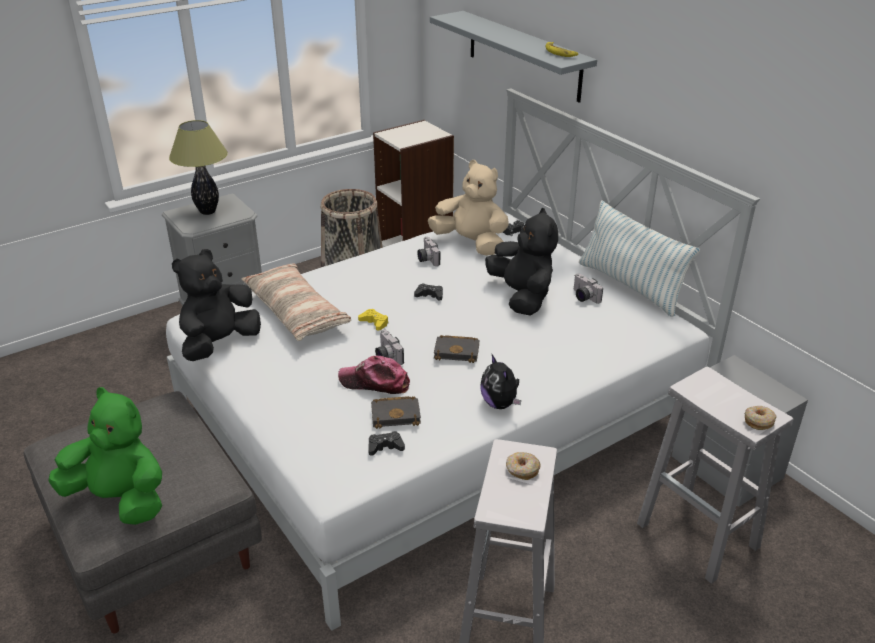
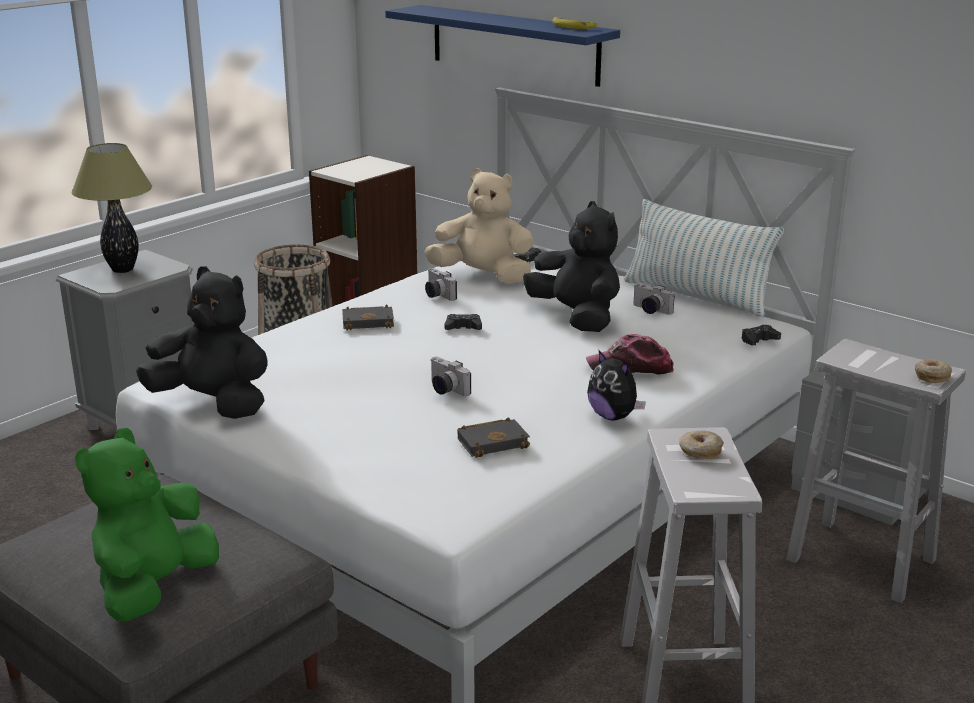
camera: 15 degrees left, 10 degrees down
green plush toy [48,387,162,525] -> green plush toy turned 75 degrees counterclockwise [75,428,219,622]
black plush toy [172,249,261,361] -> black plush toy turned 90 degrees clockwise [136,266,268,419]
pillow [241,263,351,341] -> none
cap [338,356,410,394] -> cap moved to [586,334,674,375]
yellow game controller [358,309,389,331] -> none
black game controller [368,431,405,456] -> black game controller moved to [741,325,781,346]
grey shelf [430,11,597,102] -> blue shelf [385,5,620,87]
black book [434,335,479,363] -> black book moved to [342,304,394,330]

